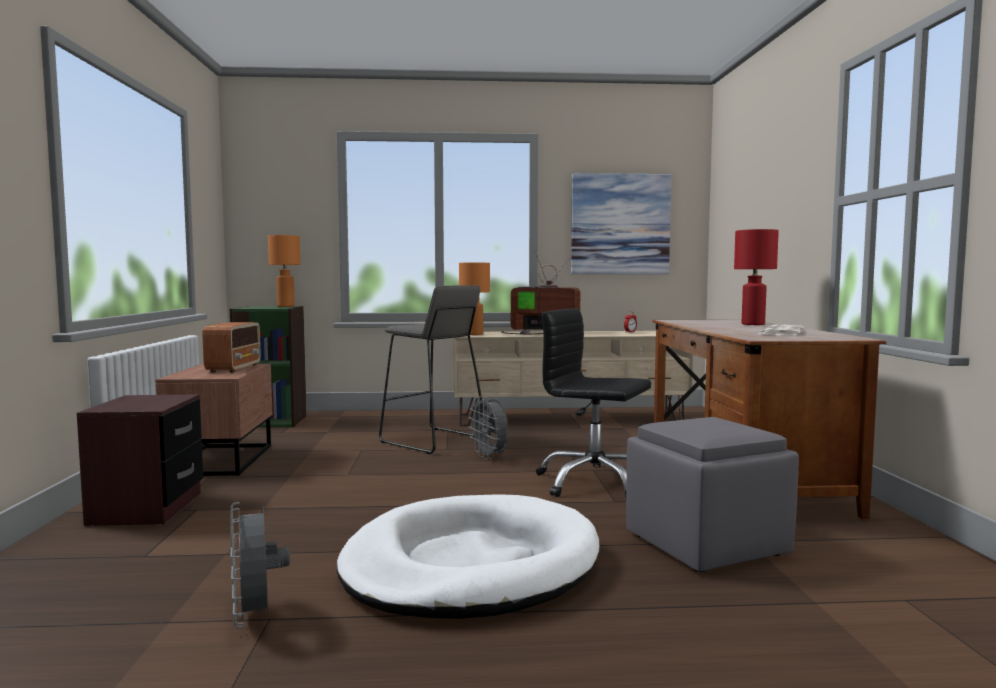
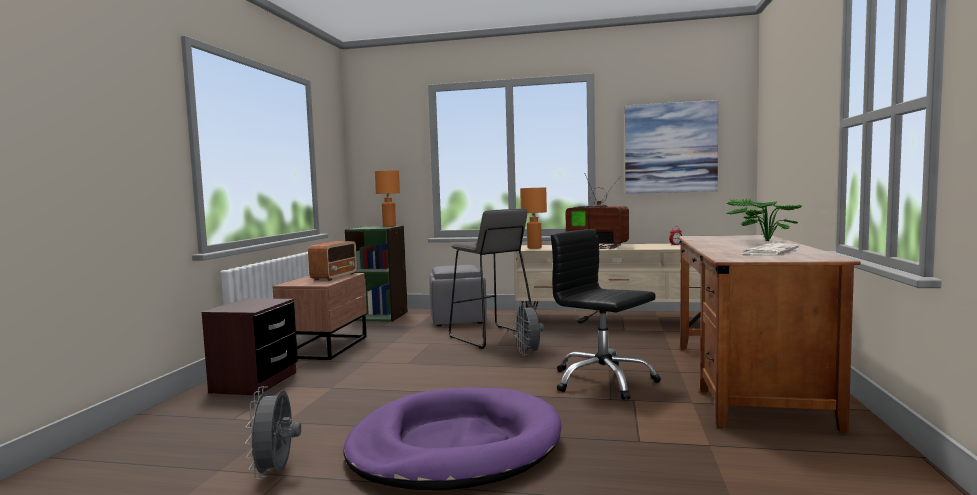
camera: 15 degrees right, 0 degrees up
white dog bed [337,495,599,619] -> purple dog bed [344,388,562,491]
grey ottoman [626,417,799,572] -> grey ottoman moved to [429,265,487,326]
red table lamp [734,229,779,325] -> potted plant [726,198,802,241]

